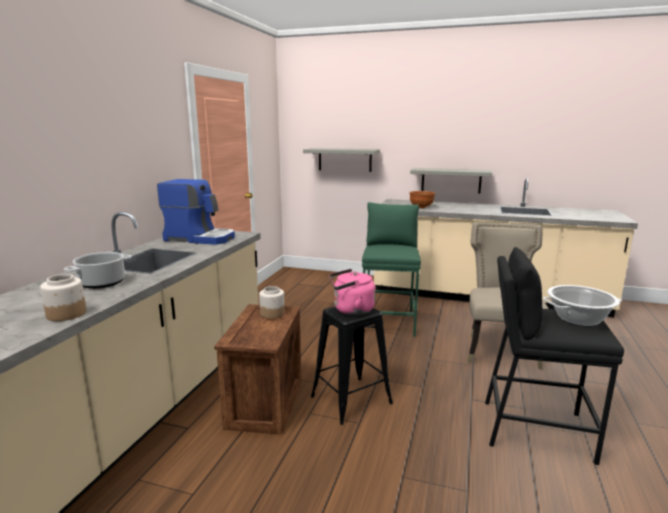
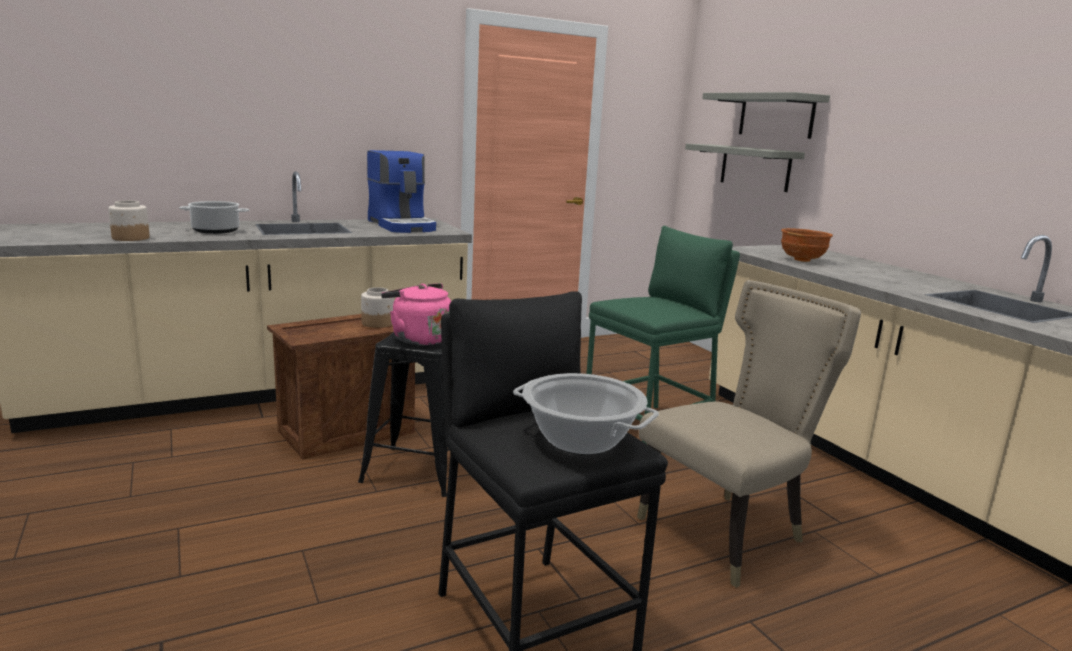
camera: 45 degrees right, 0 degrees up
grey shelf [410,168,492,194] -> grey shelf moved to [702,92,830,139]

